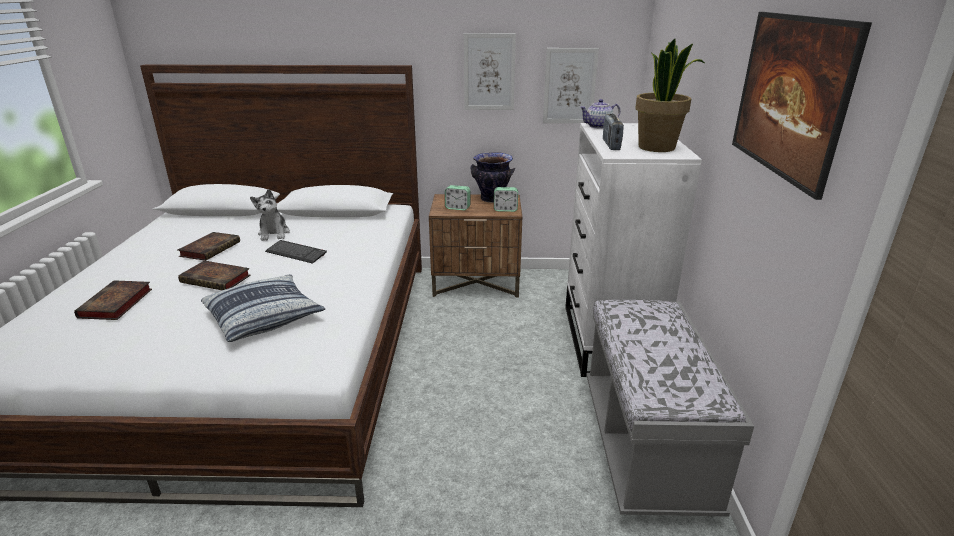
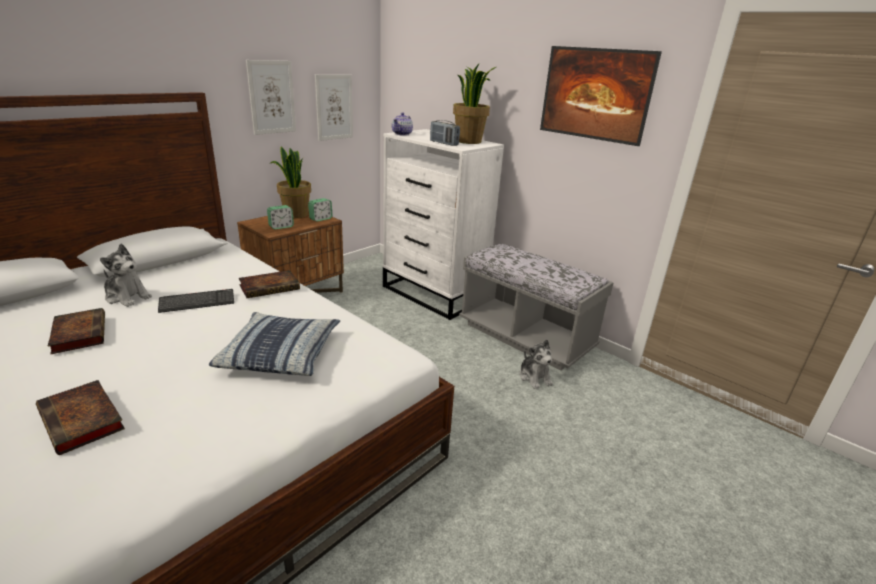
camera: 50 degrees left, 0 degrees up
book [178,260,251,290] -> book moved to [239,270,300,298]
vase [471,152,515,203] -> potted plant [269,146,311,218]
none -> plush toy [519,339,553,389]

